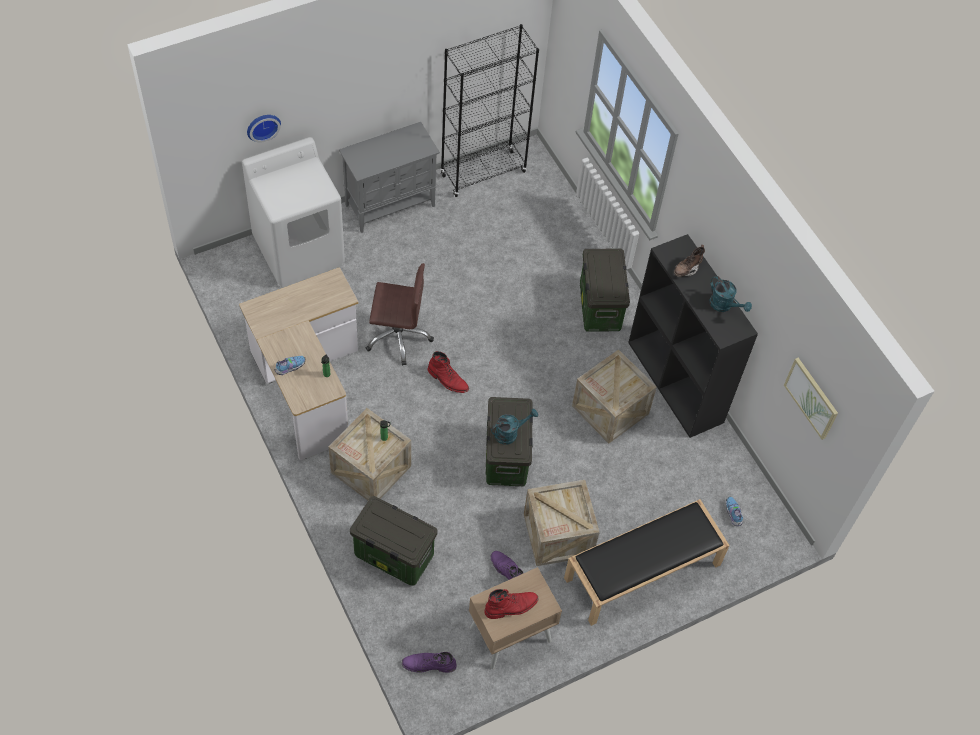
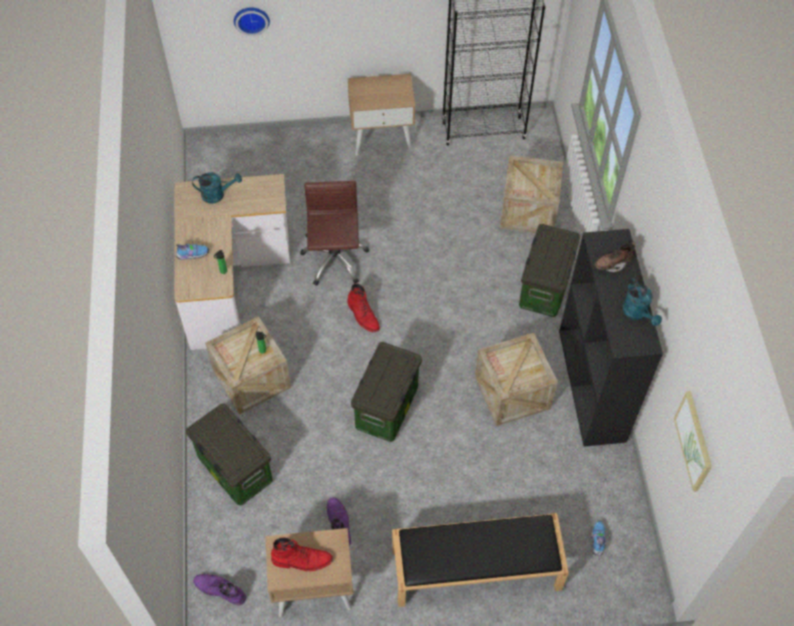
camera: 25 degrees right, 0 degrees up
white washing machine [242,137,345,287] -> none
grey cabinet [339,122,440,233] -> beige nightstand [348,74,415,156]
brown office chair [366,263,434,366] -> brown office chair turned 120 degrees counterclockwise [300,181,369,286]
turquoise watering can [491,409,538,445] -> turquoise watering can moved to [192,172,242,203]
crate [524,480,600,566] -> crate moved to [500,155,563,233]

